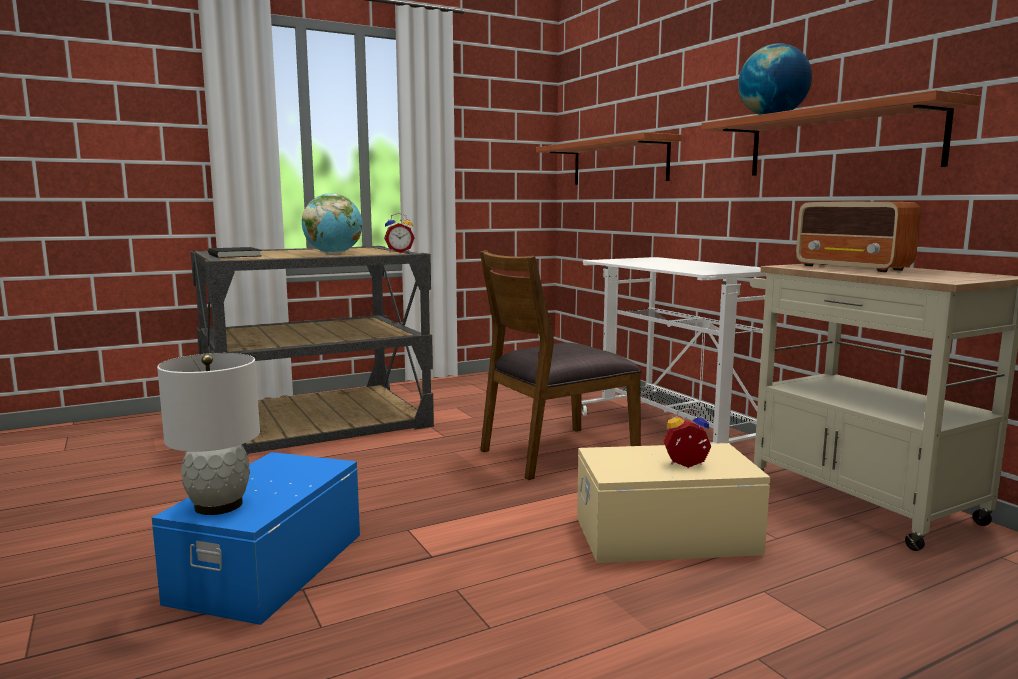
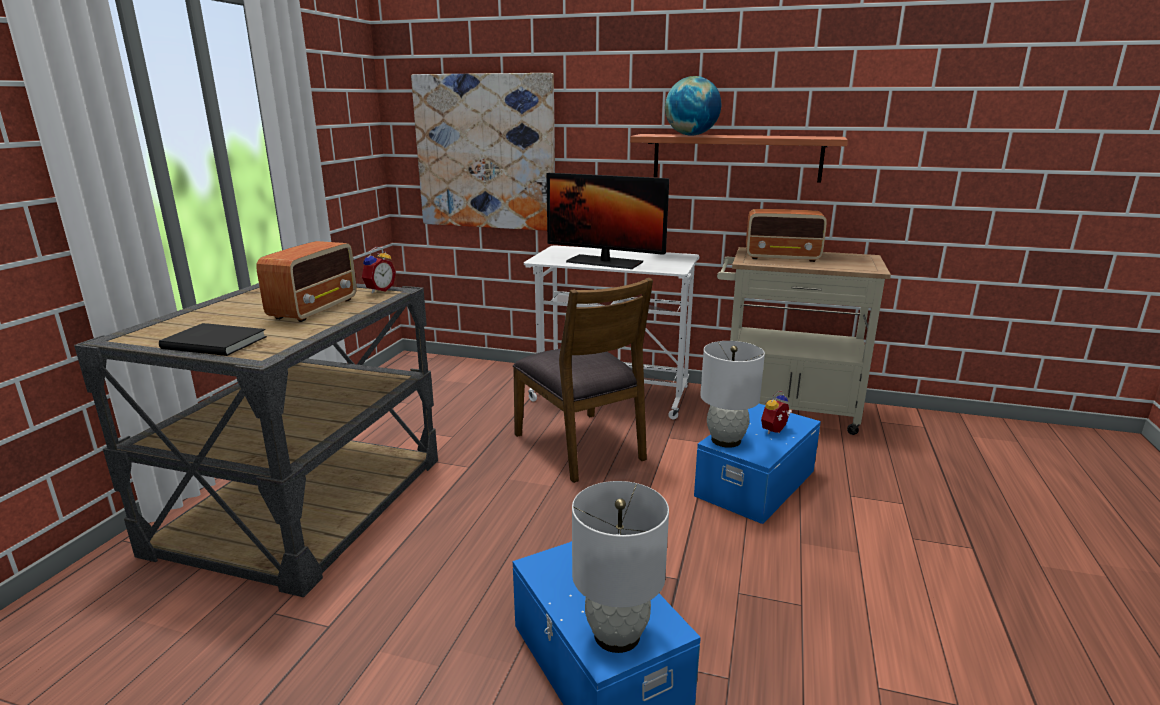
camera: 45 degrees left, 10 degrees up
globe [302,193,362,254] -> radio [256,241,356,322]
brown chair [480,250,641,480] -> brown chair turned 45 degrees counterclockwise [513,278,653,483]
shelf [536,132,682,185] -> picture [411,73,555,231]
beige storage box [577,443,770,563] -> blue storage box [694,404,821,524]
none -> monitor [546,173,669,269]
none -> white table lamp [700,341,765,448]

